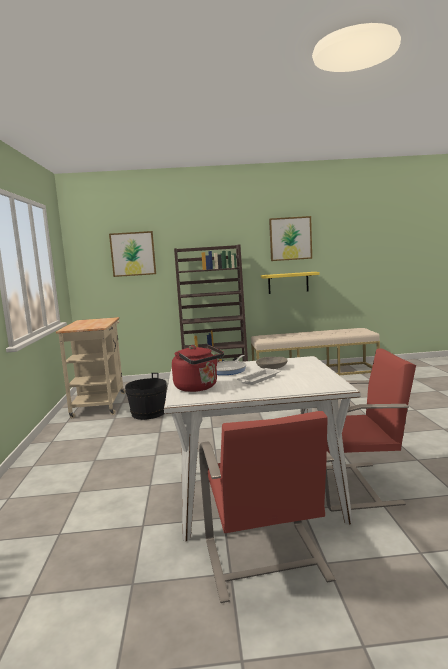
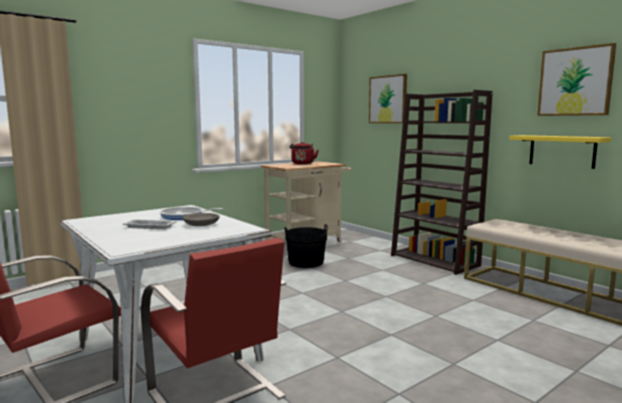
camera: 55 degrees right, 0 degrees up
red kettle [172,345,224,392] -> red kettle moved to [289,142,319,164]

